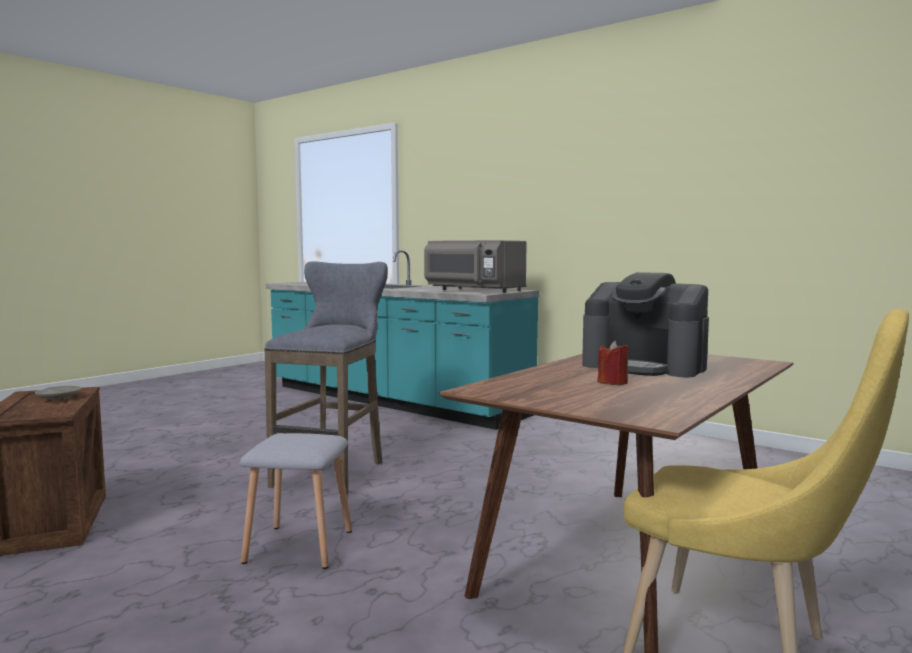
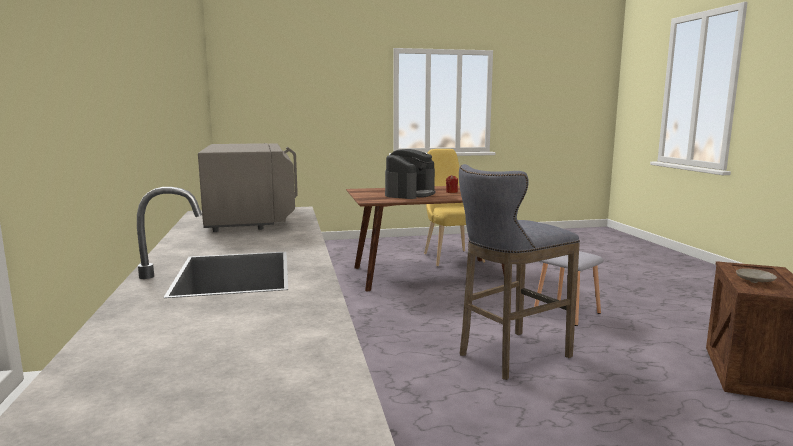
camera: 140 degrees left, 5 degrees up
coffee machine [582,272,709,377] -> coffee machine turned 45 degrees clockwise [385,149,435,199]

